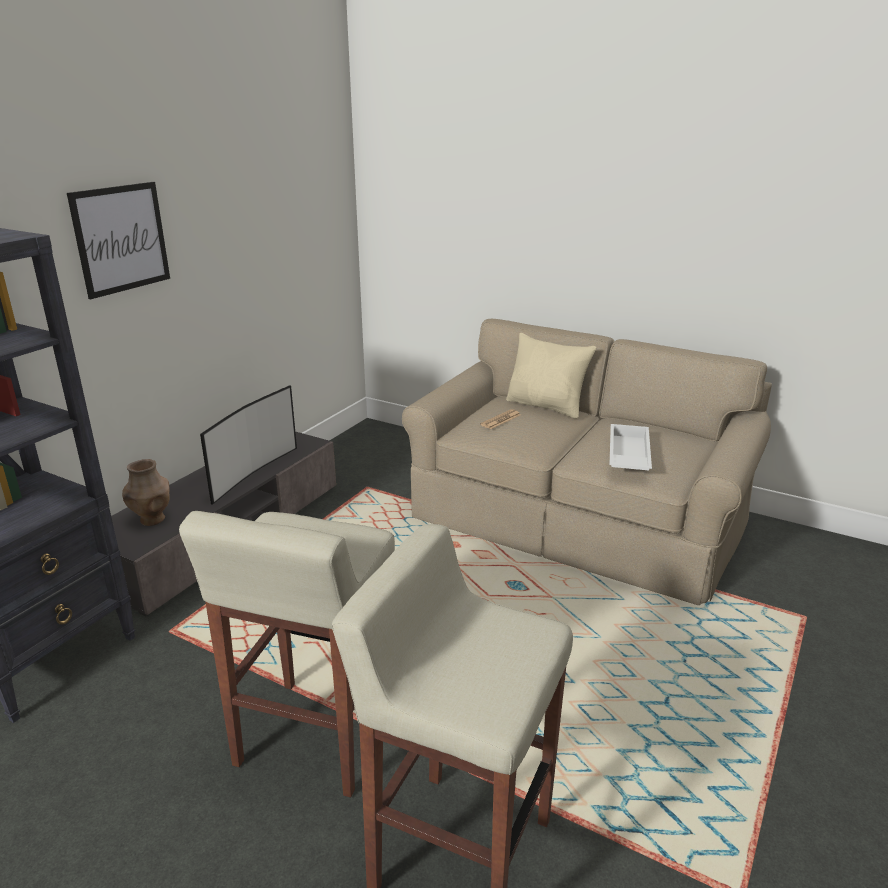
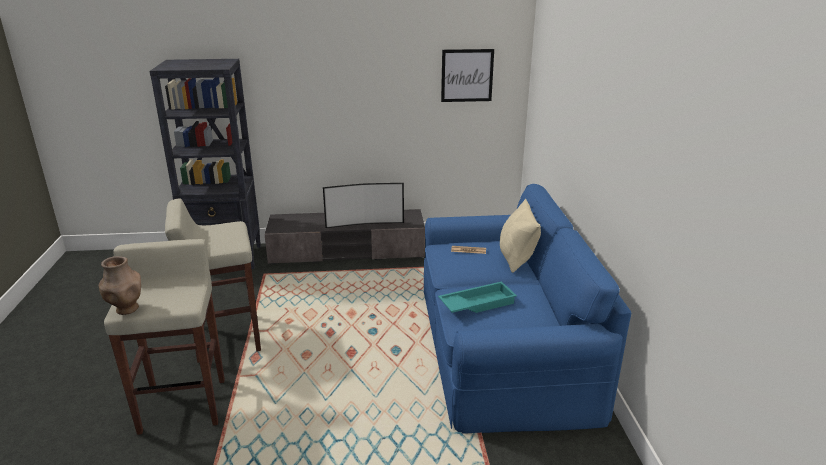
camera: 55 degrees right, 0 degrees up
picture [67,182,170,299] -> picture moved to [441,49,494,102]
brown vase [122,459,169,526] -> brown vase moved to [99,256,141,315]
beige sofa [402,319,772,605] -> blue sofa [424,184,631,434]
white tray [610,424,652,470] -> turquoise tray [438,281,517,313]

